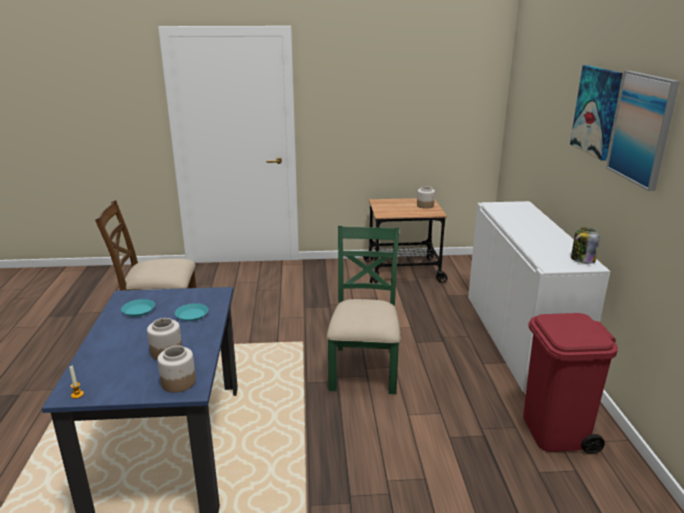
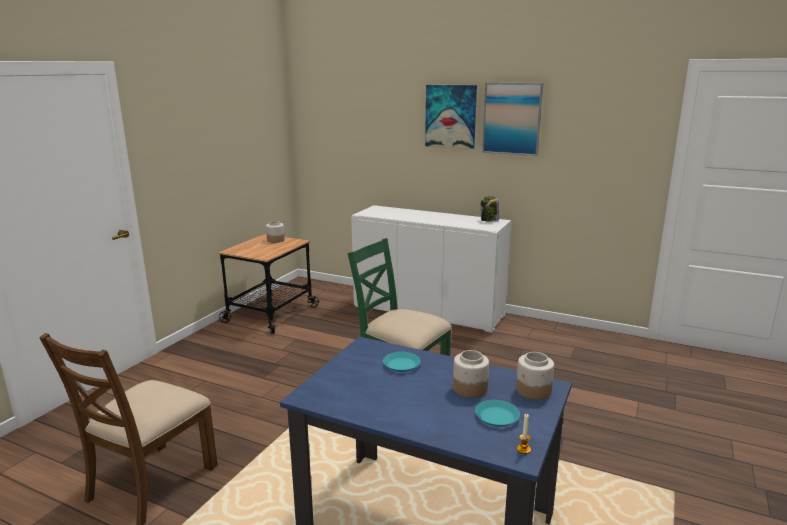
camera: 60 degrees left, 5 degrees down
turquoise plate [121,299,155,317] -> turquoise plate moved to [475,400,520,427]
red trash can [523,313,618,454] -> none

